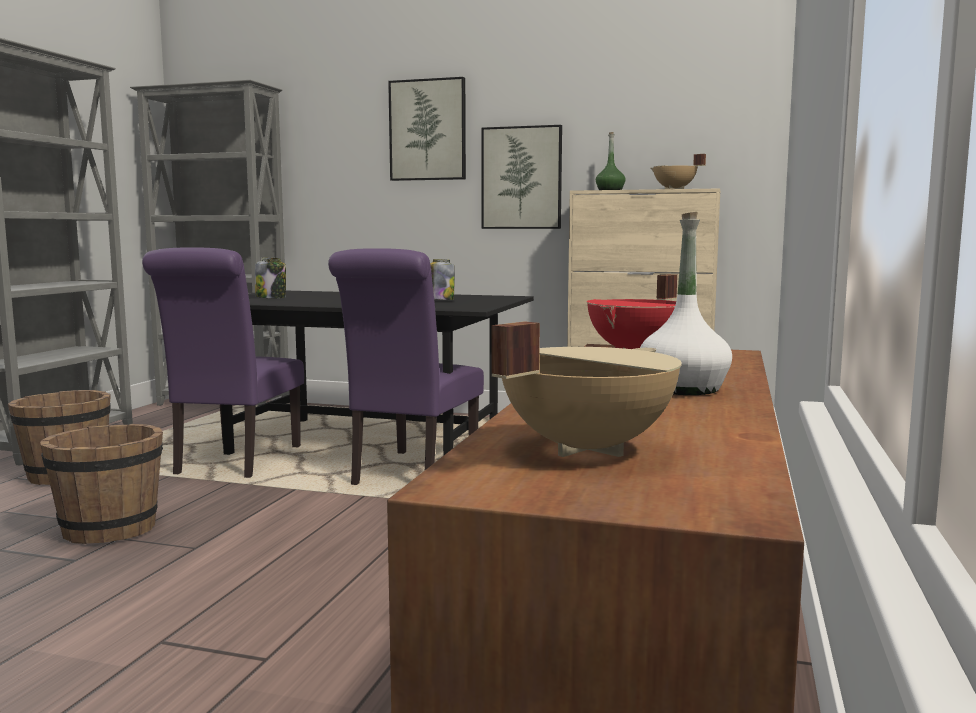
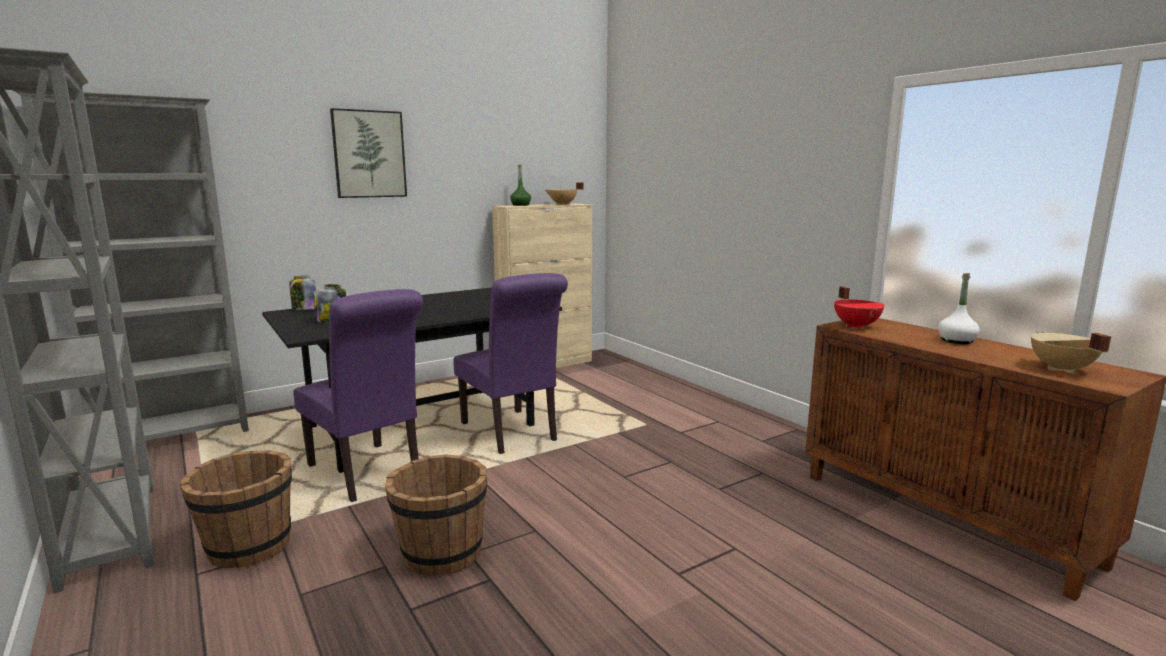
camera: 50 degrees left, 5 degrees up
jar [430,259,455,300] -> jar moved to [290,276,317,310]
picture [481,125,562,229] -> none

